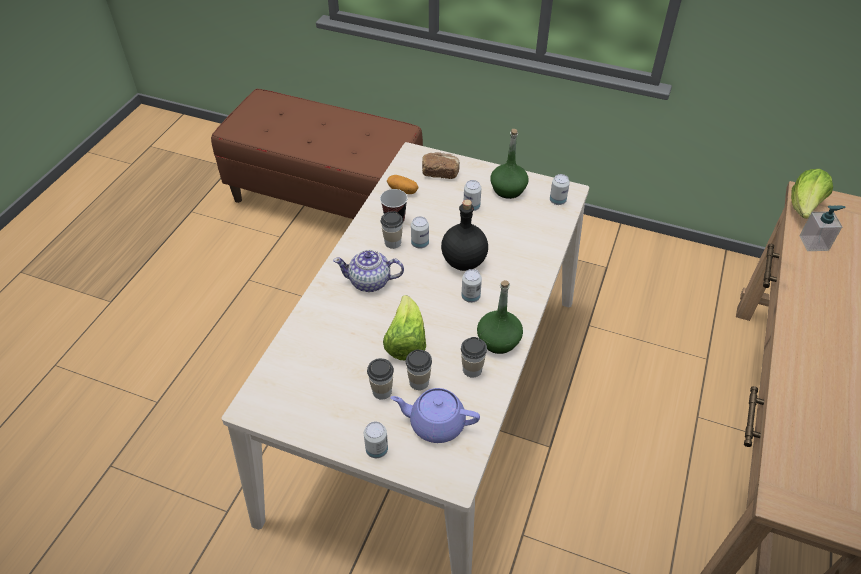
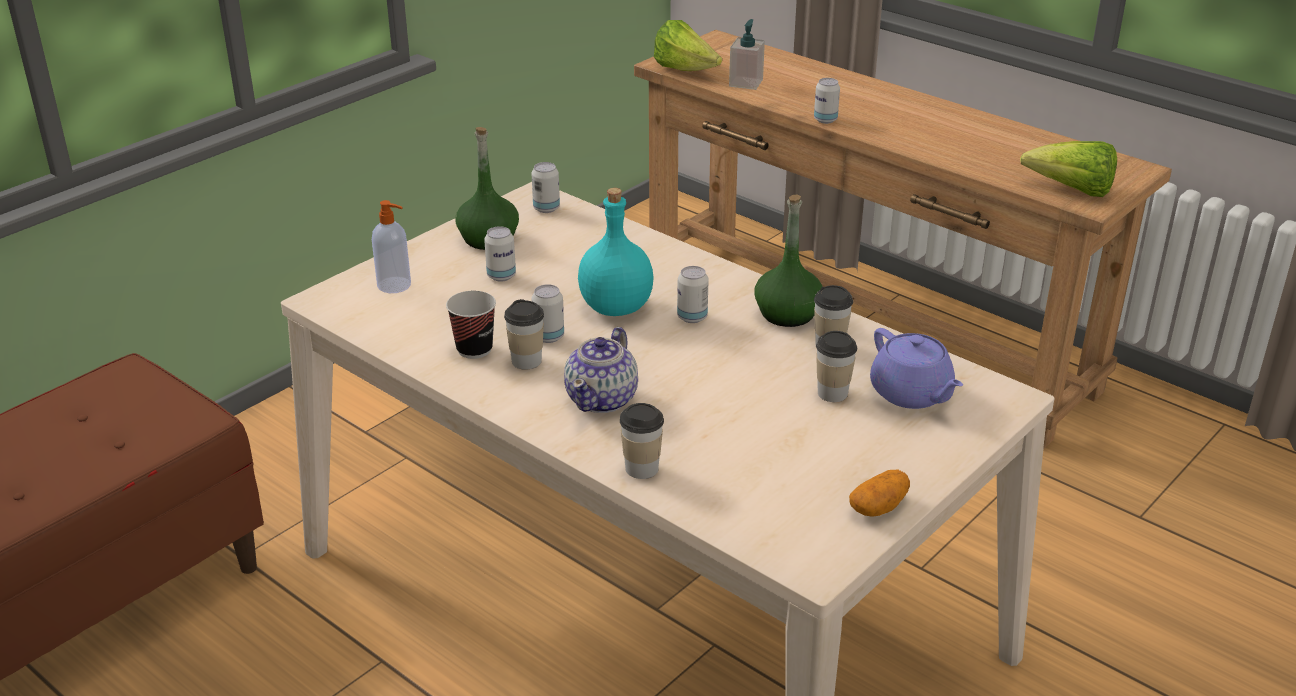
camera: 70 degrees left, 15 degrees down
can [364,422,388,458] -> can moved to [814,78,840,124]
cup [367,358,394,400] -> cup moved to [620,403,664,479]
lettuce [383,295,426,360] -> lettuce moved to [1020,141,1117,197]
potato [387,175,419,194] -> potato moved to [849,470,910,517]
purple teapot [390,388,480,443] -> purple teapot turned 60 degrees counterclockwise [870,328,963,409]
bread [422,152,460,179] -> soap dispenser [372,200,411,293]
black bottle [441,200,488,271] -> turquoise bottle [578,188,654,316]

